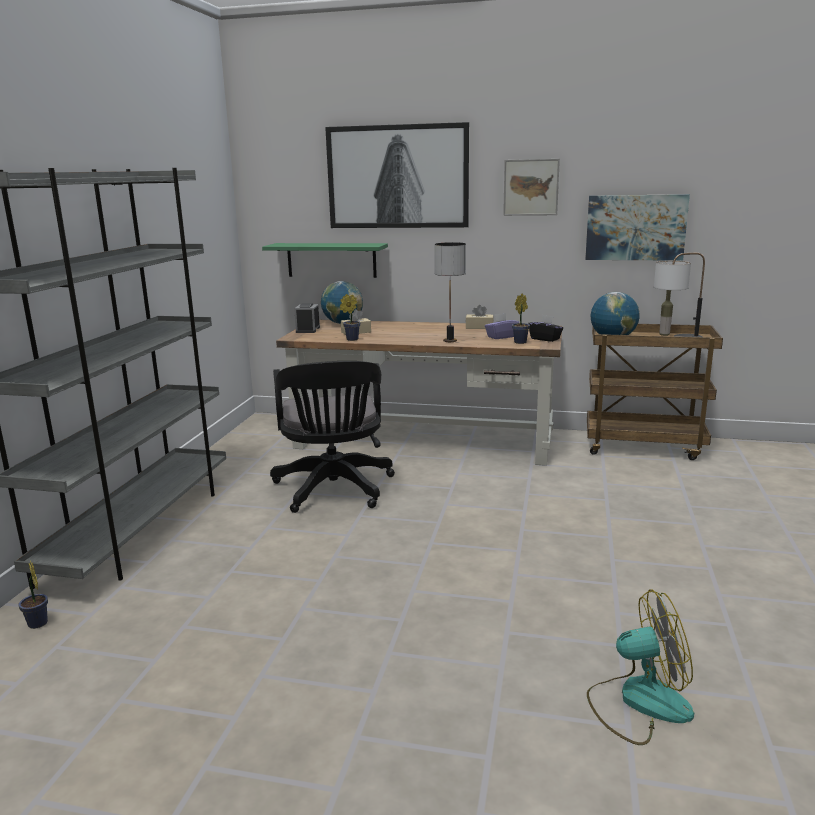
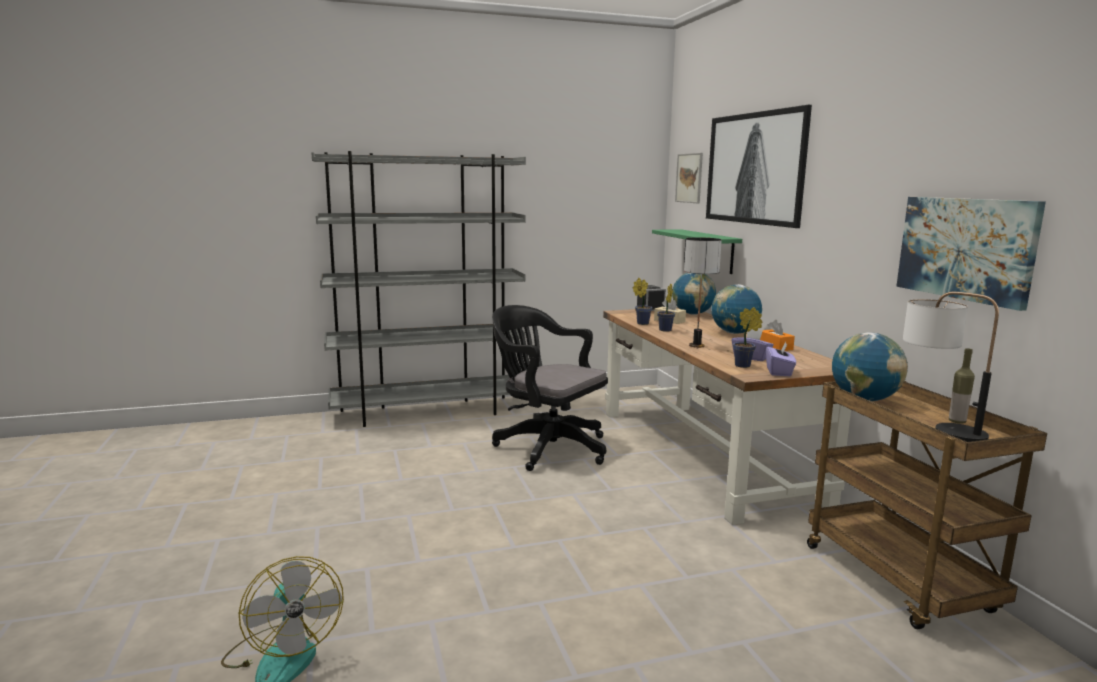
camera: 60 degrees right, 5 degrees down
potted plant [19,560,48,629] -> potted plant moved to [657,284,675,332]
black office chair [270,361,395,513] -> black office chair turned 75 degrees clockwise [492,305,608,471]
beige tissue box [465,305,494,329] -> orange tissue box [760,320,795,351]
picture [503,159,560,216] -> picture moved to [675,153,703,203]
black tissue box [528,315,563,342] -> purple tissue box [766,342,796,376]
none -> globe [711,284,762,334]

